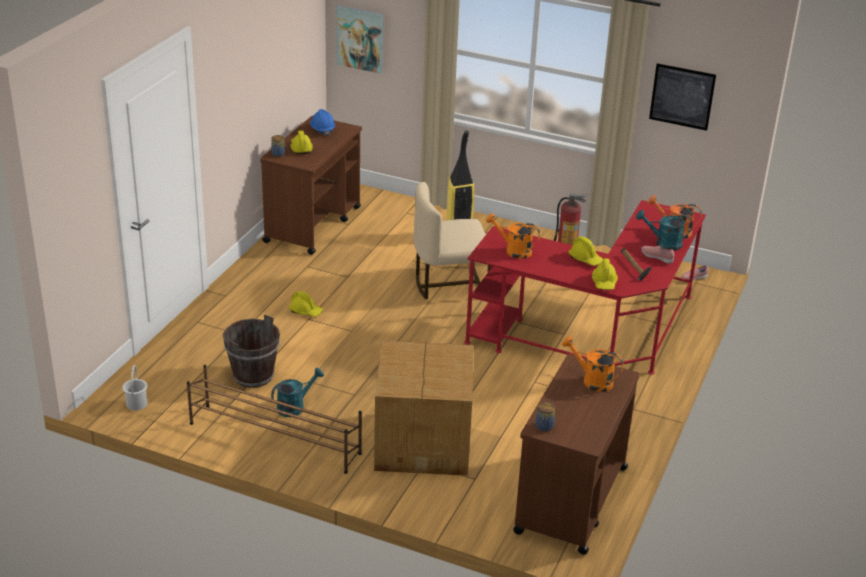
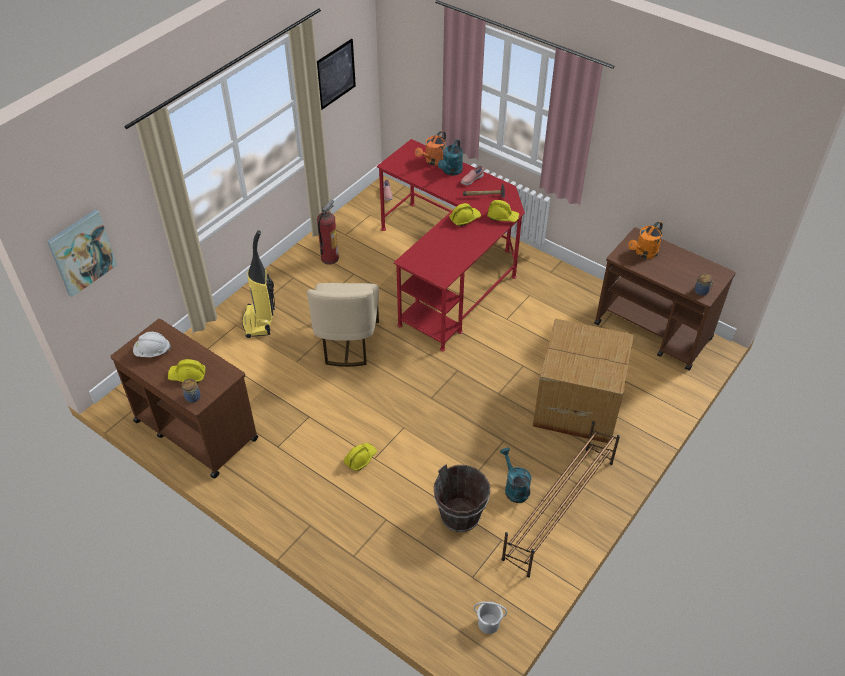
camera: 75 degrees left, 15 degrees up
blue hard hat [310,109,335,137] -> white hard hat [133,332,171,357]
orange watering can [486,213,540,259] -> none

